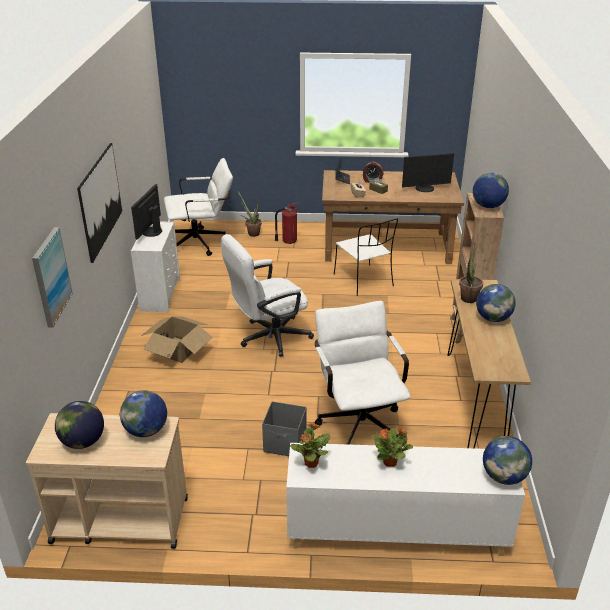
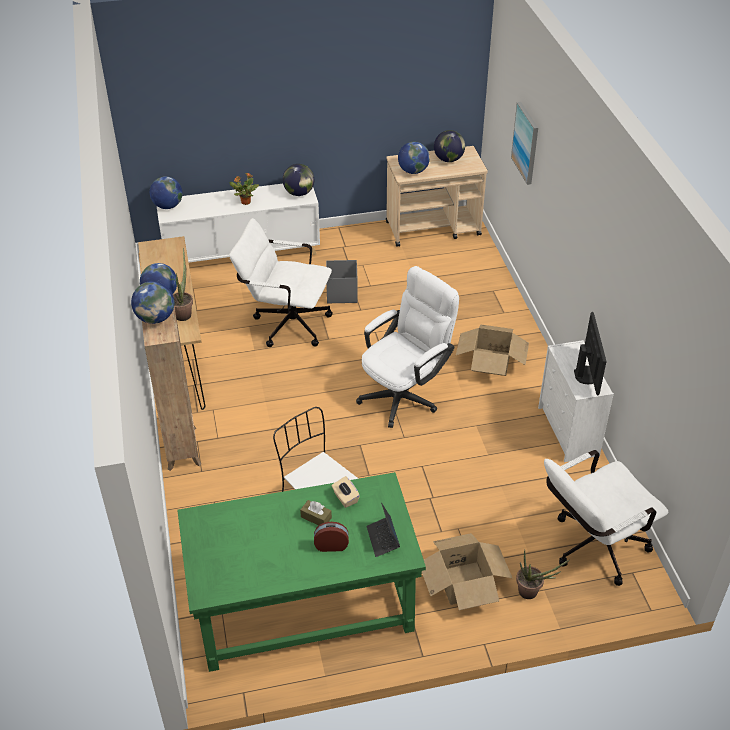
camera: 165 degrees right, 10 degrees up
picture [77,143,122,263] -> none
fire extinguisher [275,202,300,244] -> cardboard box [422,533,512,610]
potted plant [290,423,330,468] -> globe [283,164,314,196]
white office chair [314,301,411,445] -> white office chair turned 135 degrees clockwise [229,218,333,347]
brown desk [322,170,464,264] -> green desk [177,472,426,672]
monitor [402,153,454,192] -> none

